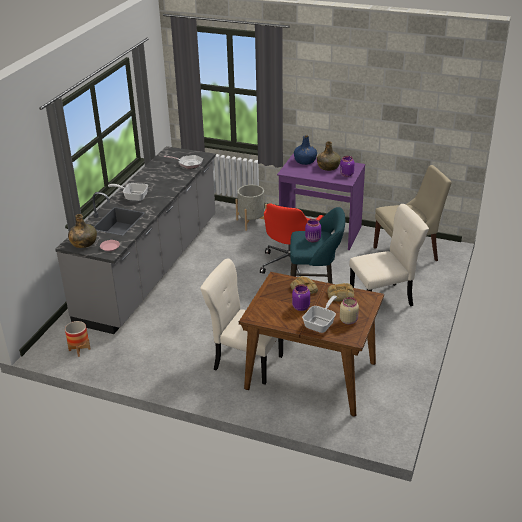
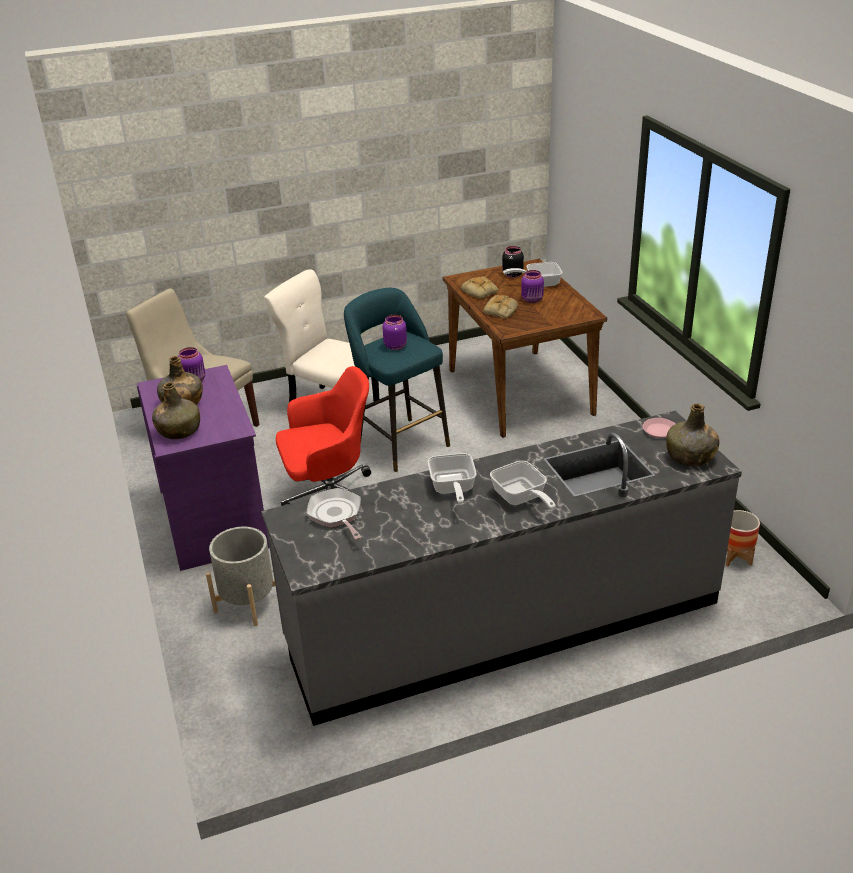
camera: 130 degrees left, 0 degrees up
beige chair [200,259,283,385] -> none
blue bottle [294,135,317,165] -> green bottle [152,382,200,439]
beige jar [340,297,359,325] -> black jar [502,246,524,278]
none -> frying pan [428,453,476,504]

